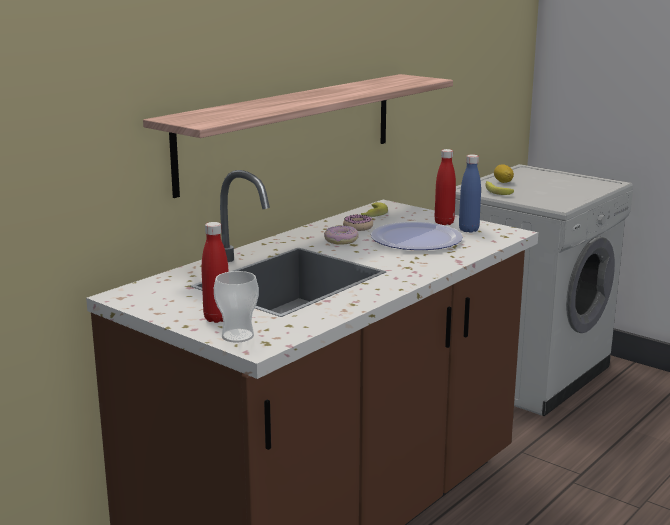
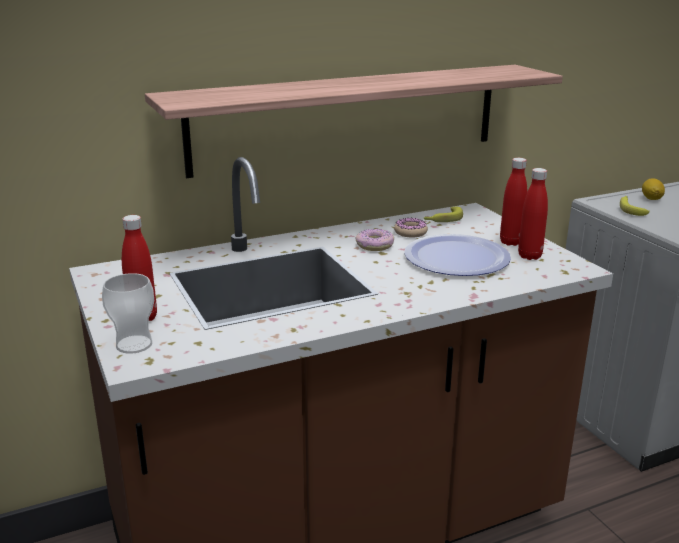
camera: 25 degrees right, 5 degrees up
blue bottle [459,154,481,233] -> red bottle [518,168,548,260]

